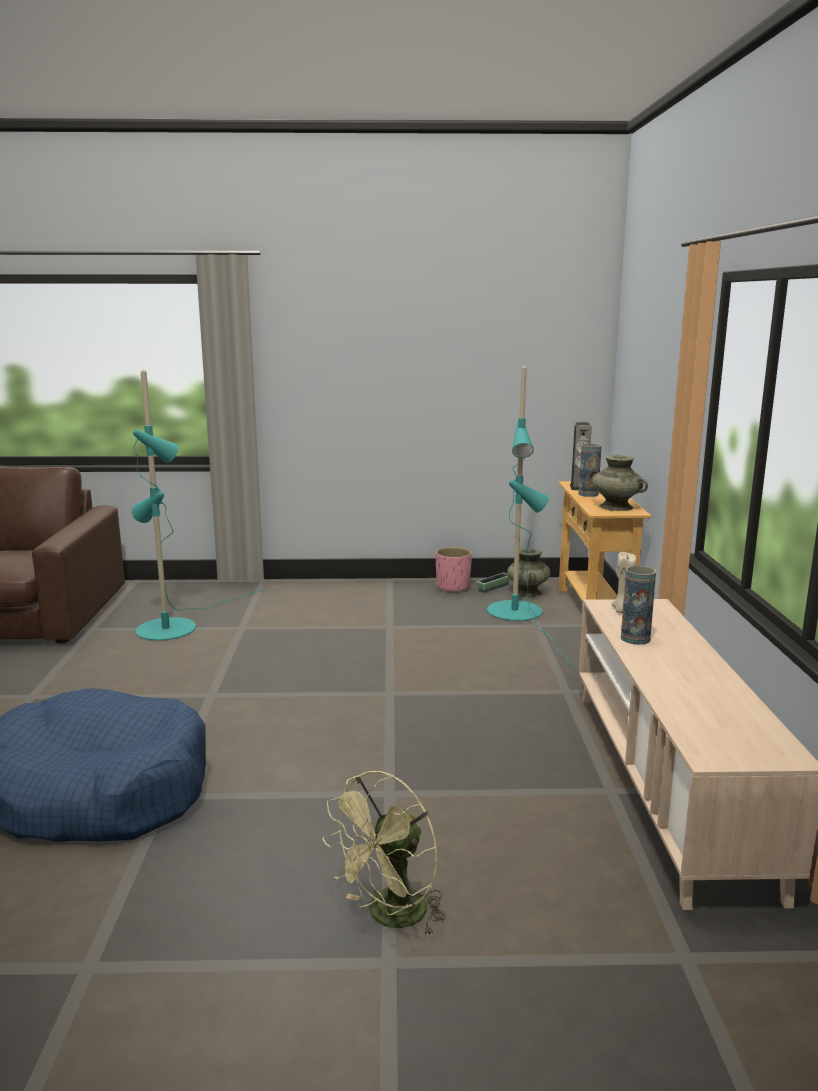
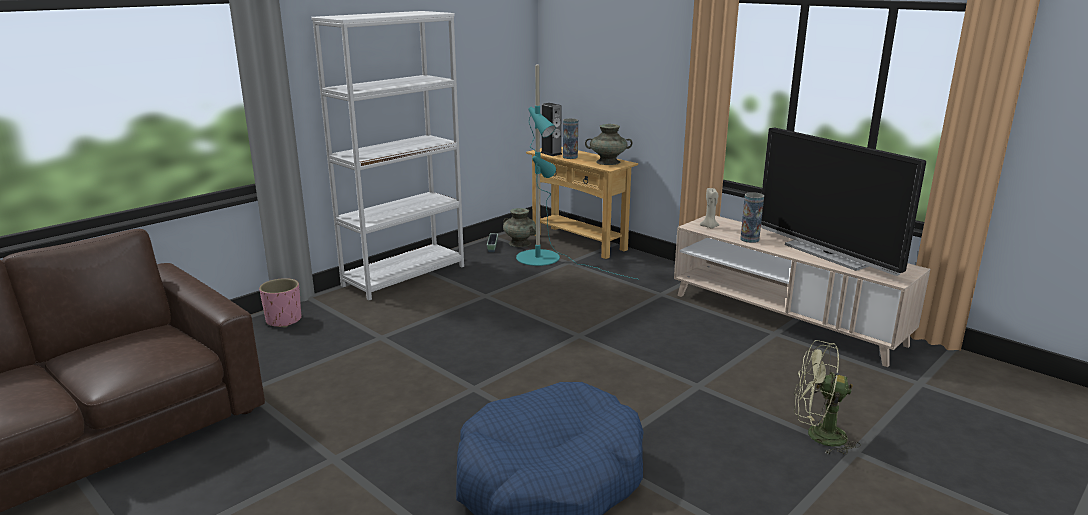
camera: 45 degrees left, 5 degrees up
turquoise floor lamp [132,370,267,640] -> none
green fan [322,771,446,937] -> green fan turned 105 degrees clockwise [794,340,861,455]
pink planter [436,547,472,593] -> pink planter moved to [259,278,301,327]
none -> white bookcase [311,11,464,300]
none -> television [761,127,926,276]

